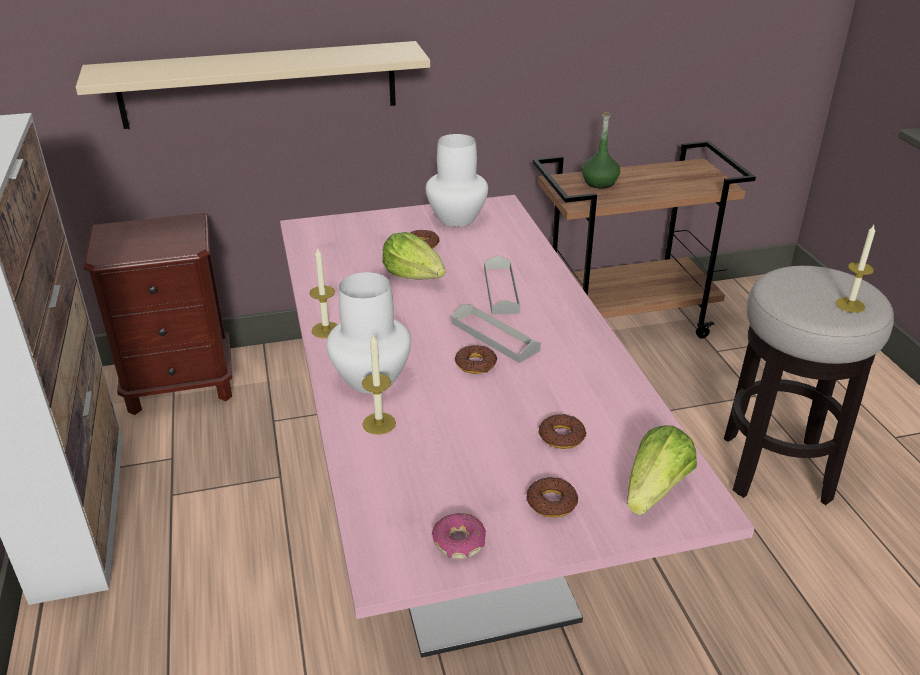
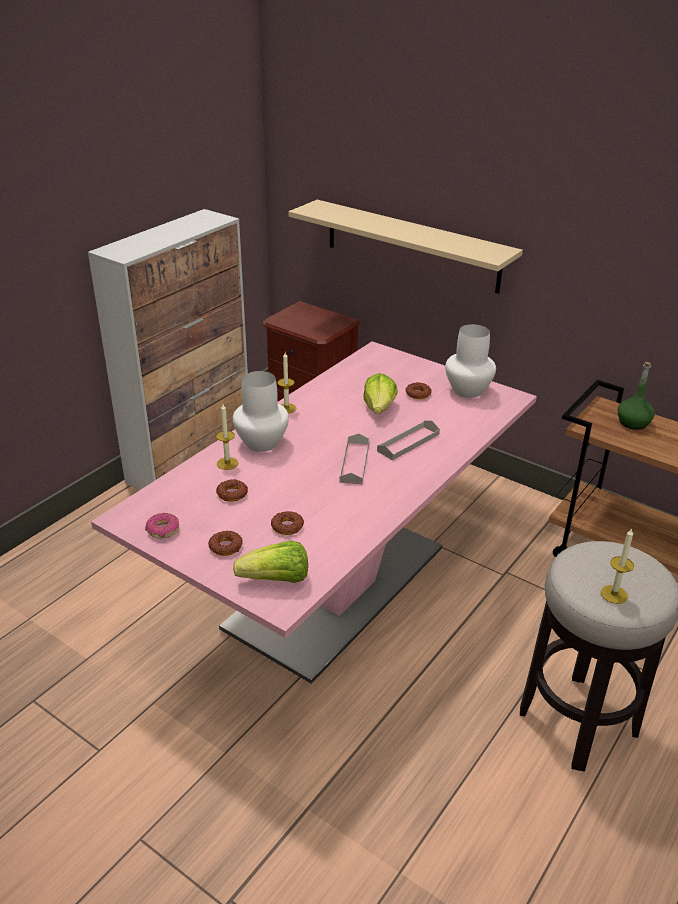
camera: 50 degrees right, 0 degrees up
donut [455,345,497,374] -> donut moved to [216,479,248,502]

